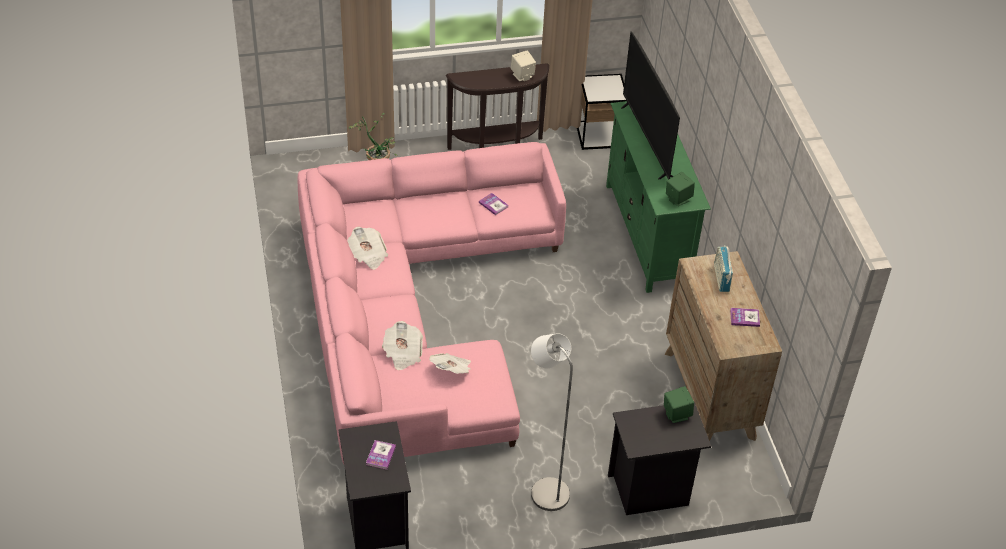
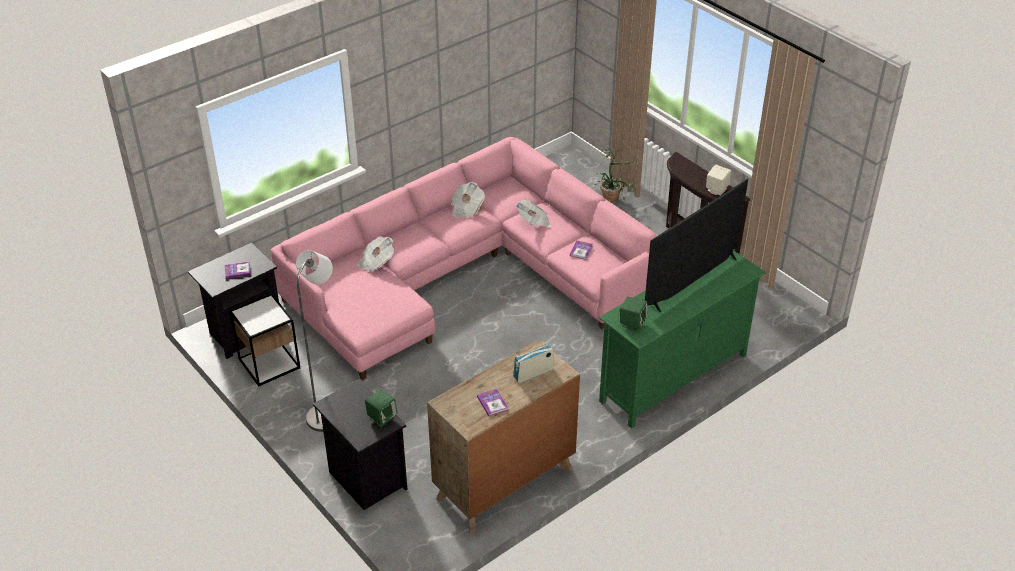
camera: 65 degrees right, 5 degrees down
newspaper [429,353,471,374] -> newspaper moved to [516,200,551,227]
side table [577,74,627,150] -> side table moved to [229,294,300,387]

